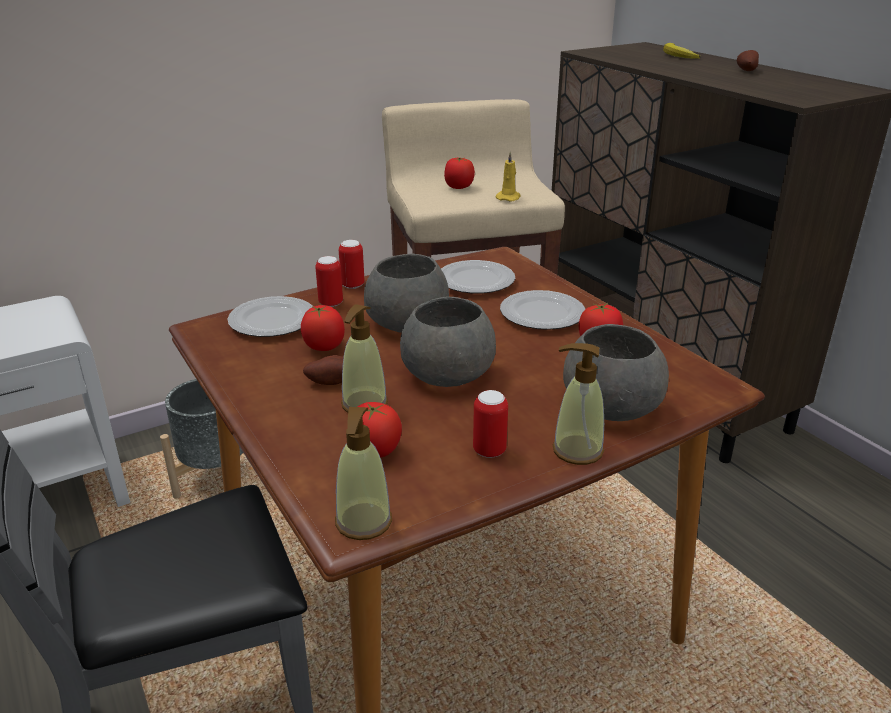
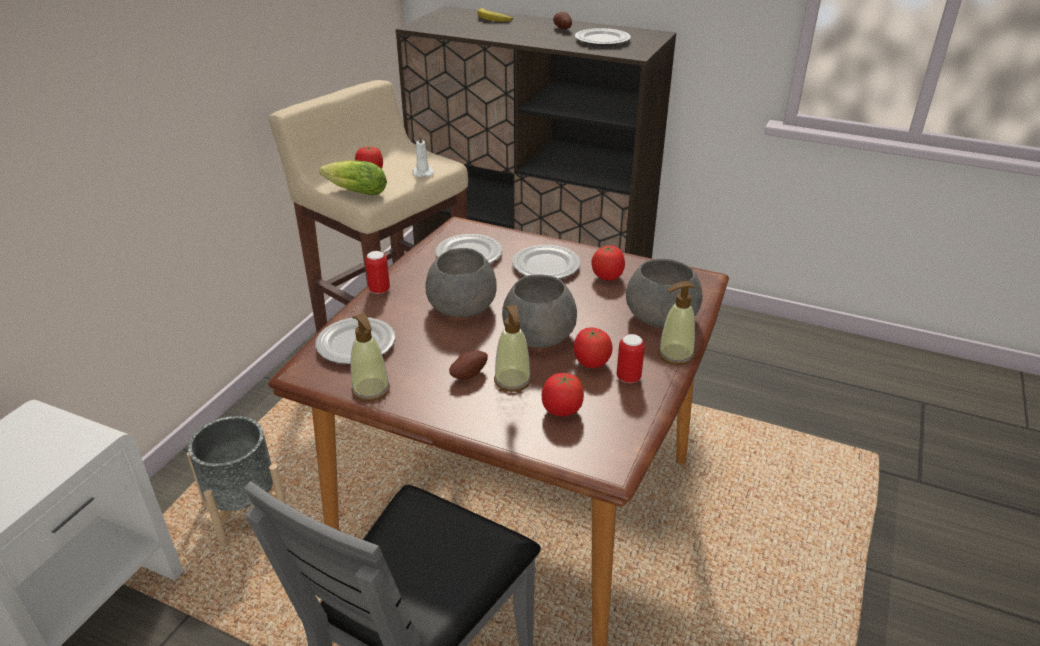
camera: 35 degrees left, 5 degrees up
tomato [301,305,345,351] -> tomato moved to [573,327,613,368]
can [315,256,343,307] -> none
soap dispenser [335,407,392,540] -> soap dispenser moved to [351,313,390,401]
yellow candle [495,151,521,202] -> white candle [413,134,434,177]
none -> lettuce [319,160,387,195]
none -> plate [575,28,631,46]

